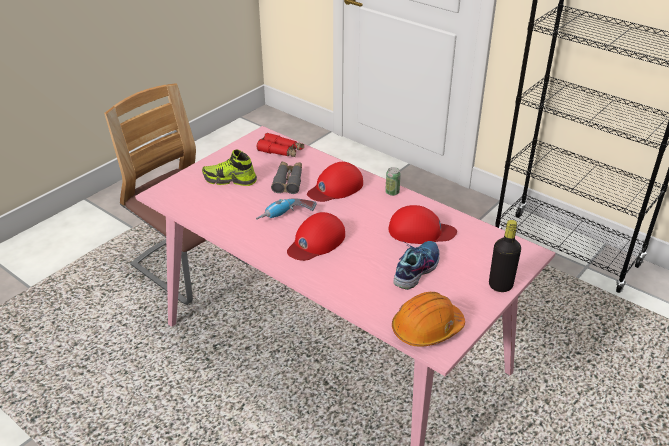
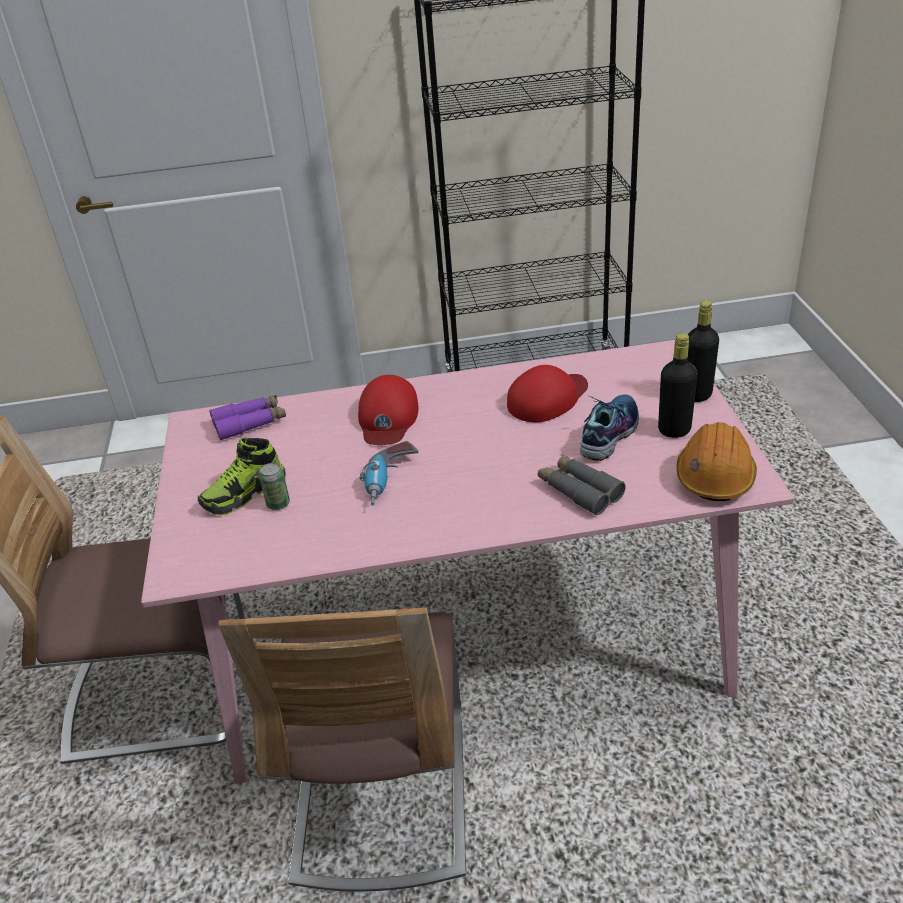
camera: 45 degrees left, 0 degrees up
red binoculars [257,133,304,157] -> purple binoculars [209,395,286,440]
grey binoculars [271,161,302,194] -> grey binoculars moved to [538,455,625,515]
red cap [287,212,345,261] -> none
can [385,167,401,196] -> can moved to [259,463,290,510]
shoe [394,241,439,290] -> shoe turned 45 degrees clockwise [580,394,639,461]
none -> chair [218,607,466,892]
none -> black bottle [658,333,698,438]

